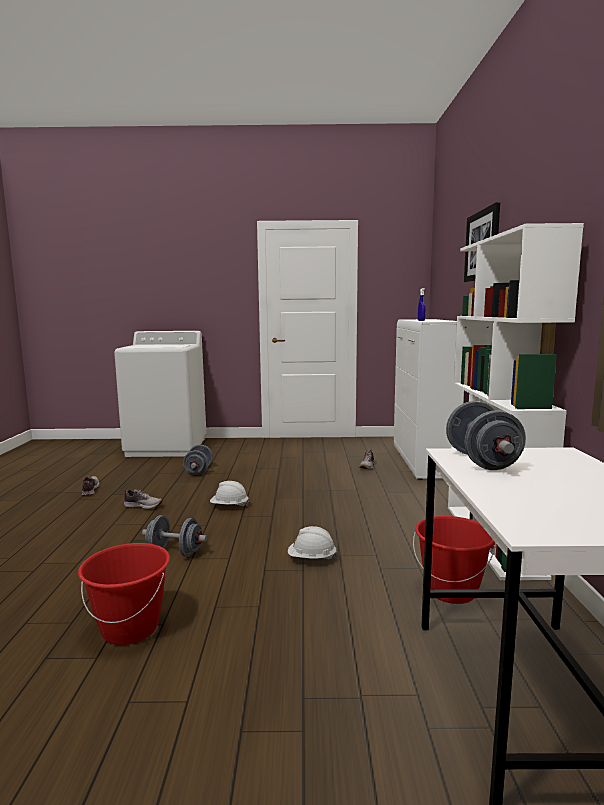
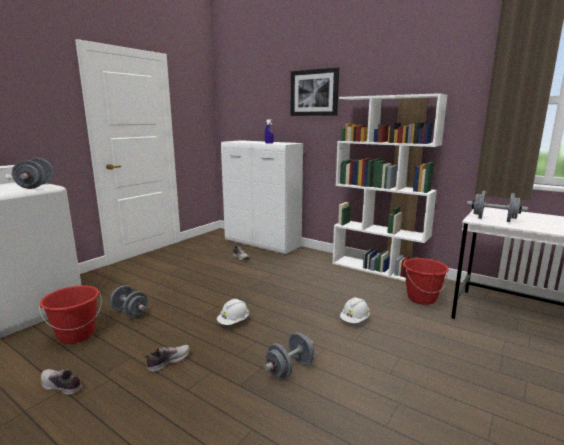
camera: 55 degrees left, 5 degrees up
red bucket [78,543,170,645] -> red bucket moved to [39,285,102,344]
none -> grey dumbbell [12,158,54,189]

